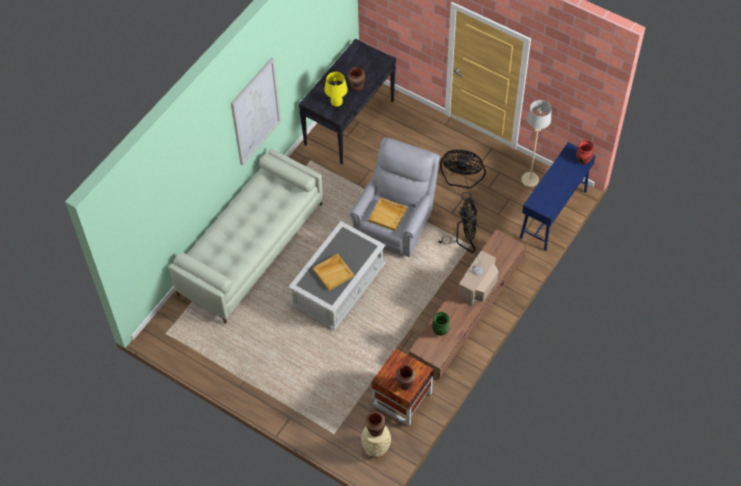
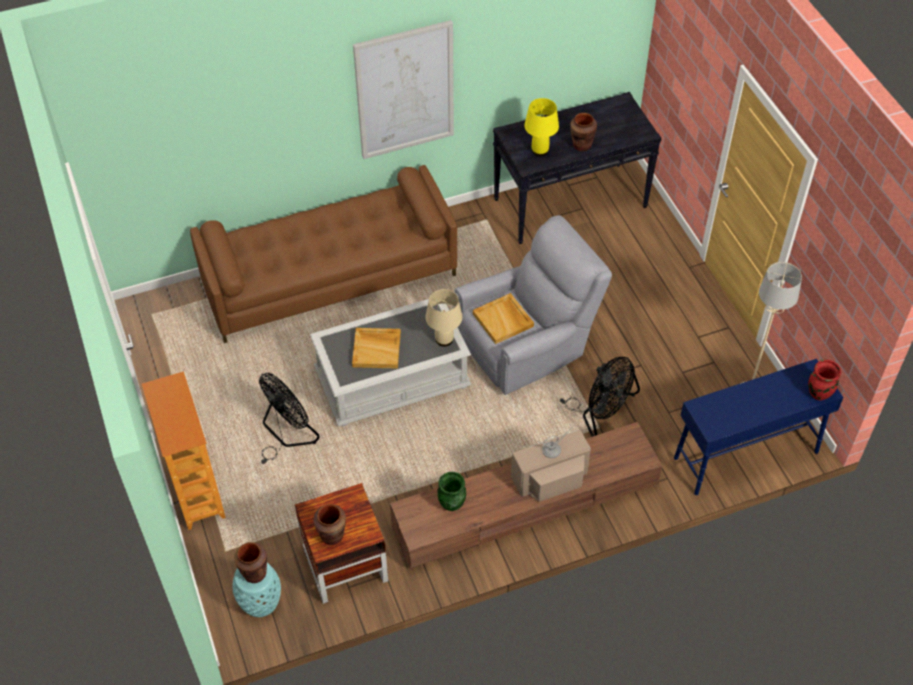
camera: 35 degrees right, 5 degrees down
white sofa [169,149,323,324] -> brown sofa [190,165,457,343]
beige stool [361,425,391,457] -> turquoise stool [233,562,281,617]
black fan [440,150,486,202] -> black fan moved to [259,373,320,464]
none -> bookcase [142,371,226,530]
none -> beige table lamp [425,289,463,347]

